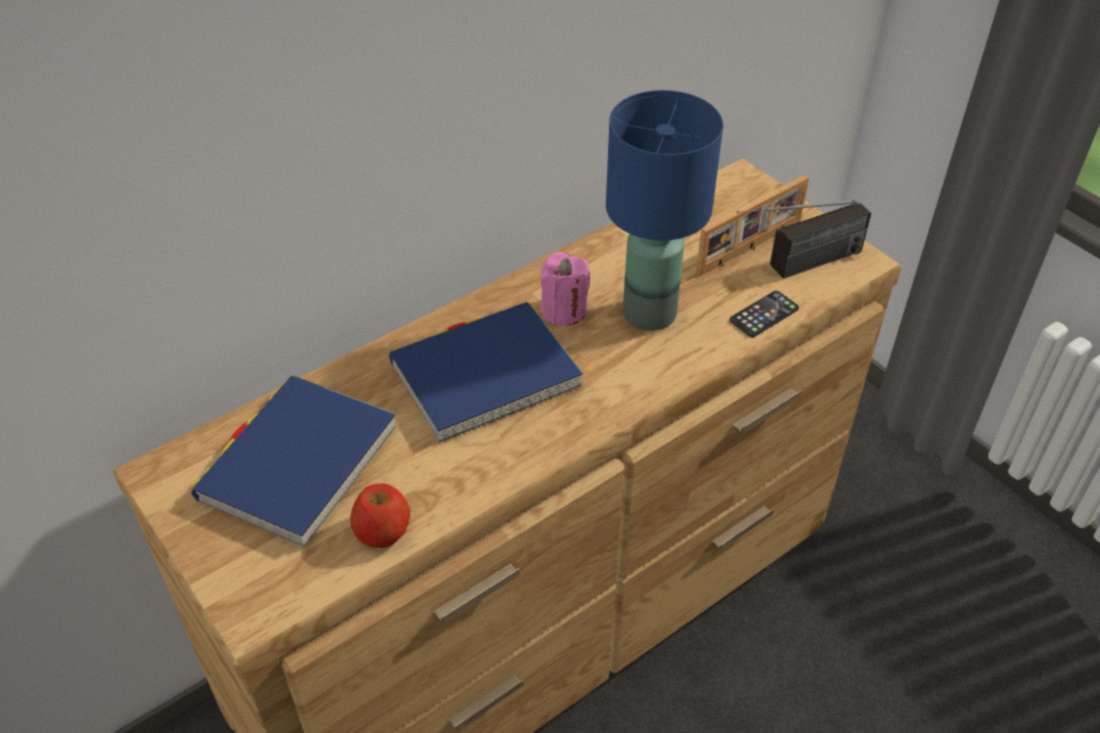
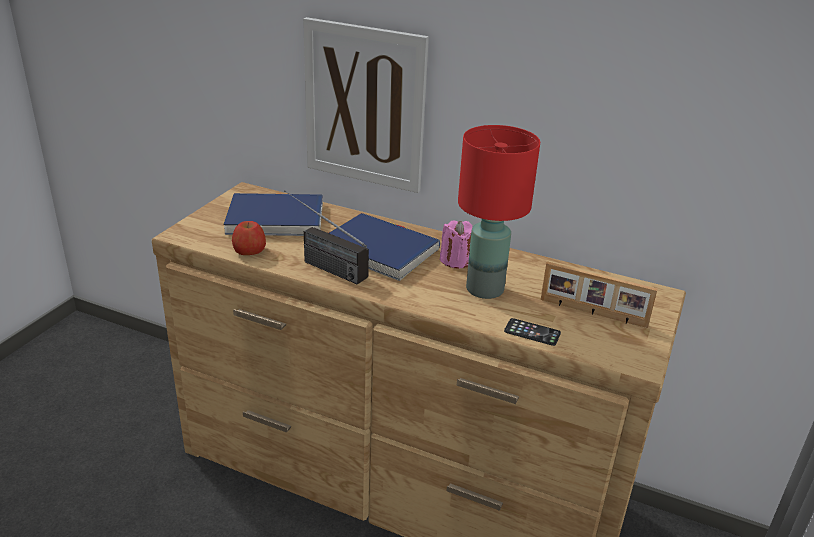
camera: 60 degrees right, 15 degrees down
blue table lamp [606,90,723,331] -> red table lamp [458,125,540,299]
radio [736,200,871,279] -> radio moved to [284,190,369,285]
none -> picture [303,17,429,193]

